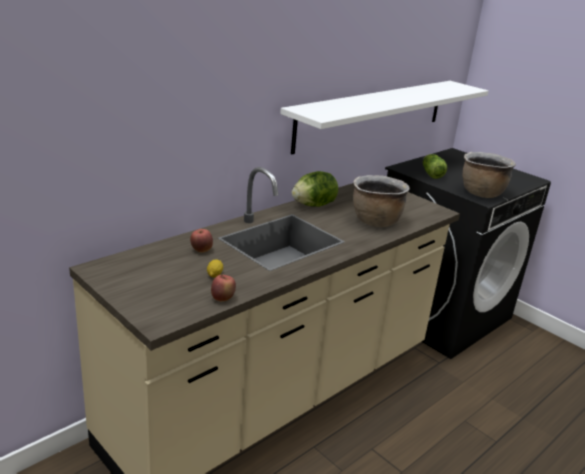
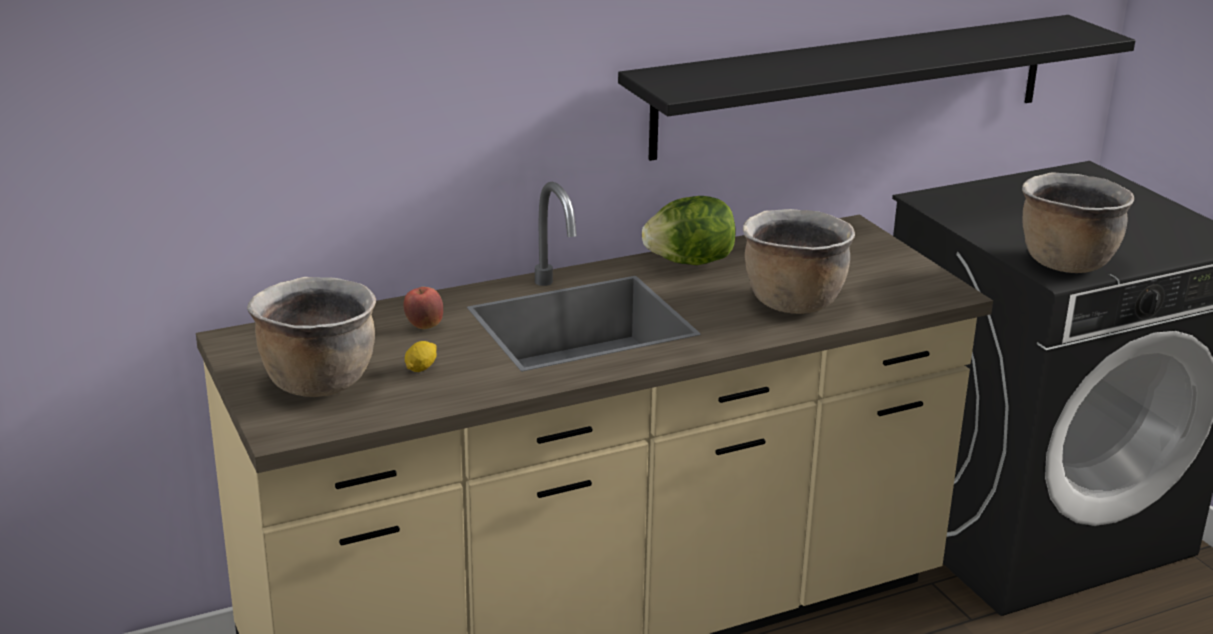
camera: 20 degrees right, 0 degrees up
apple [211,274,236,302] -> none
white shelf [280,81,488,154] -> black shelf [618,15,1135,161]
lettuce [423,154,448,179] -> none
none -> brown cooking pot [247,277,376,397]

